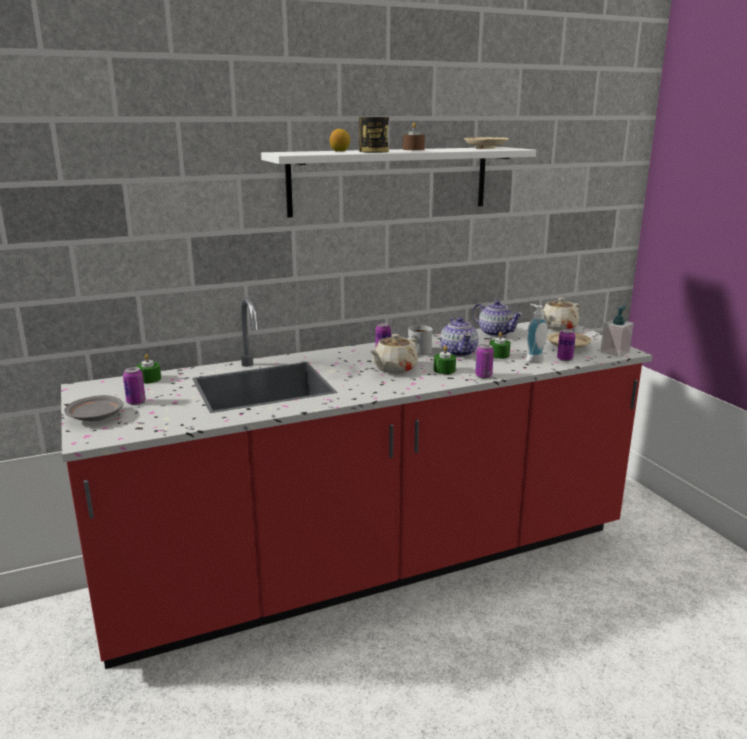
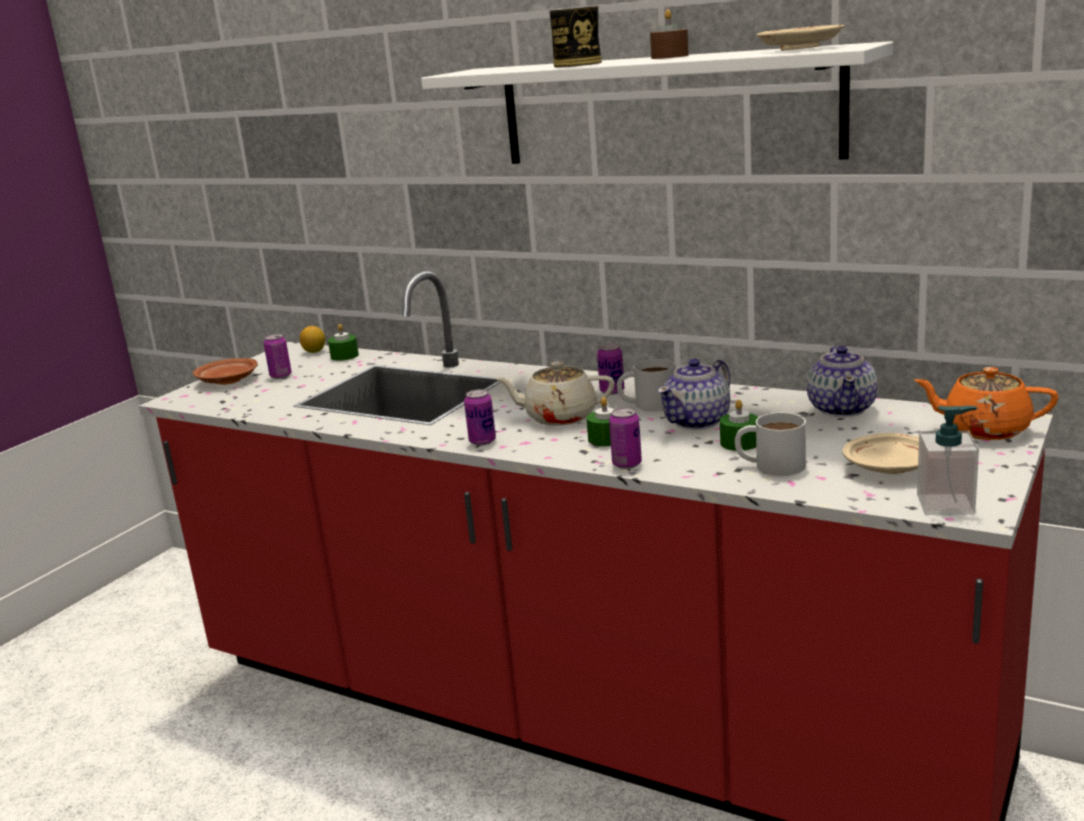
camera: 55 degrees right, 0 degrees up
grey plate [64,395,123,421] -> brown plate [193,358,257,385]
lemon [330,129,350,152] -> lemon moved to [300,326,325,353]
soap dispenser [526,304,548,362] -> white mug [735,413,806,476]
beige teapot [542,298,581,331] -> orange teapot [914,367,1059,440]
can [557,329,576,361] -> can moved to [464,389,496,446]

